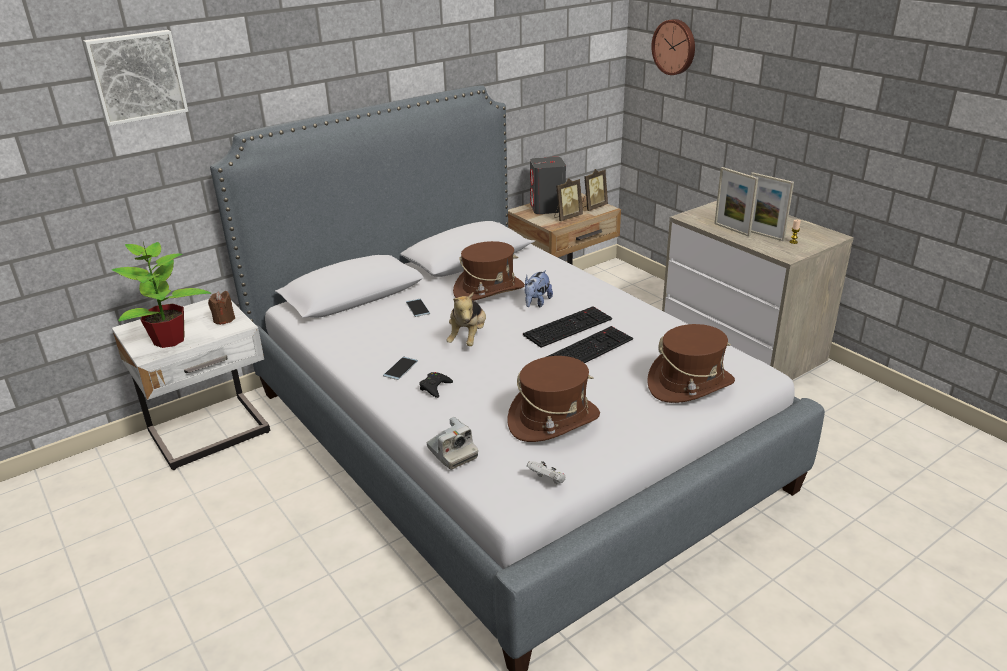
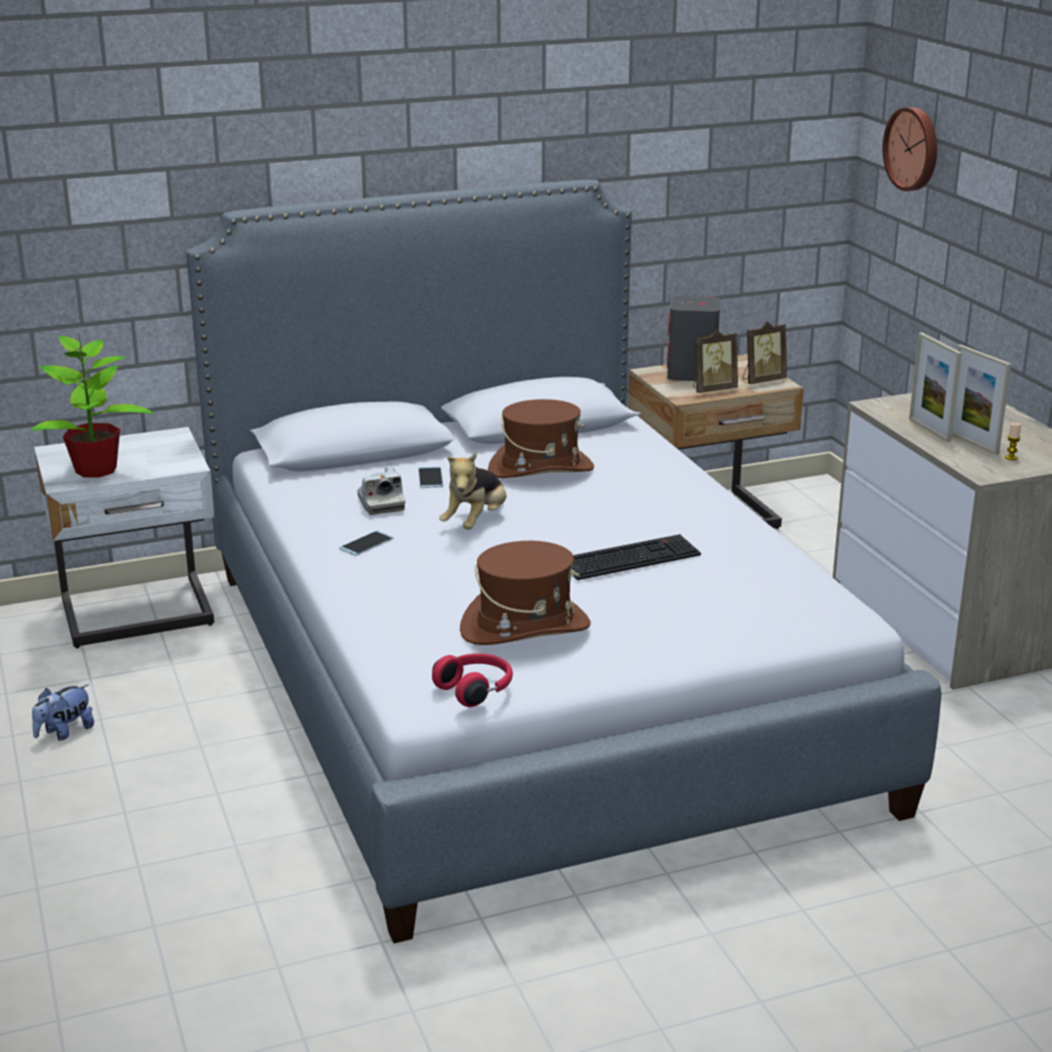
camera: 15 degrees right, 5 degrees down
picture [83,30,188,126] -> none
brown candle [208,291,235,325] -> none
black game controller [419,372,453,398] -> none
camera [427,417,478,470] -> camera moved to [357,466,405,515]
keyboard [523,306,612,348] -> none
plush toy [525,270,553,308] -> plush toy moved to [32,684,94,741]
white game controller [527,461,566,484] -> red headphones [432,653,513,707]
brown hat [647,324,735,403] -> none

